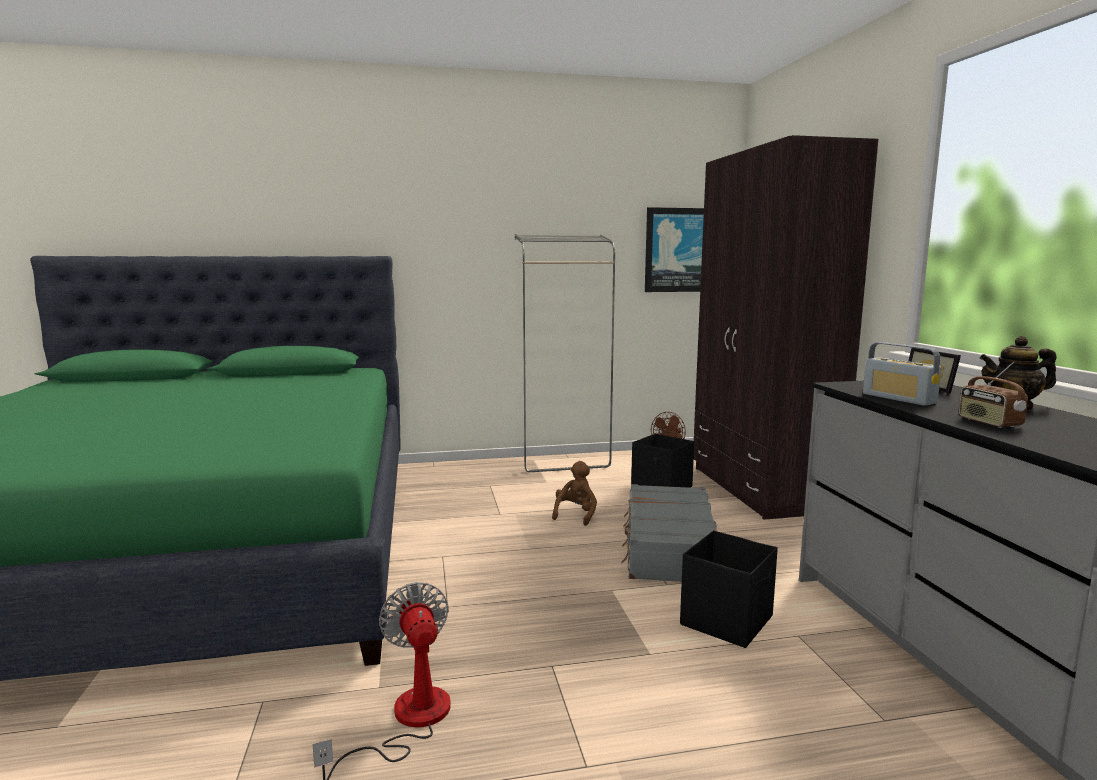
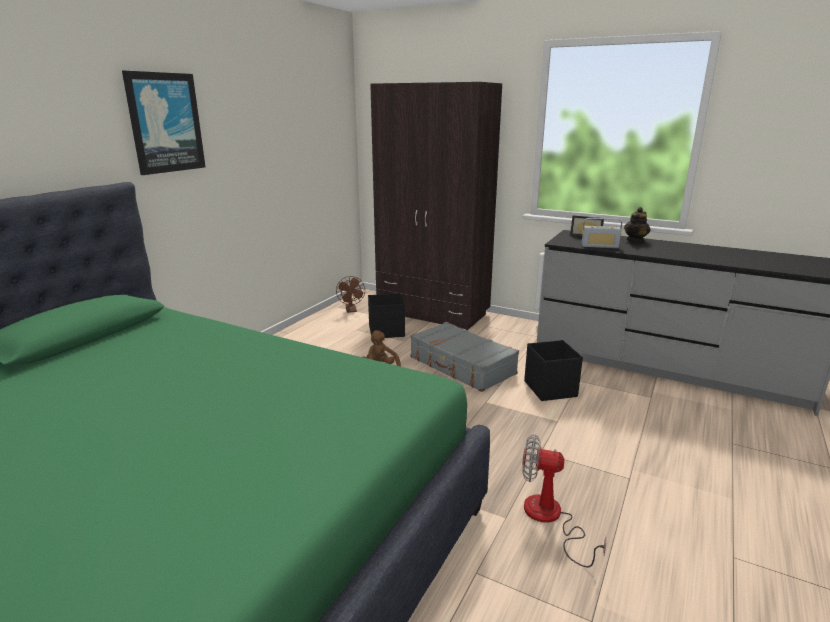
camera: 50 degrees left, 10 degrees up
grey clothes rack [515,234,615,472] -> none
picture [645,207,704,292] -> picture moved to [122,70,206,175]
radio [959,361,1028,428] -> none

